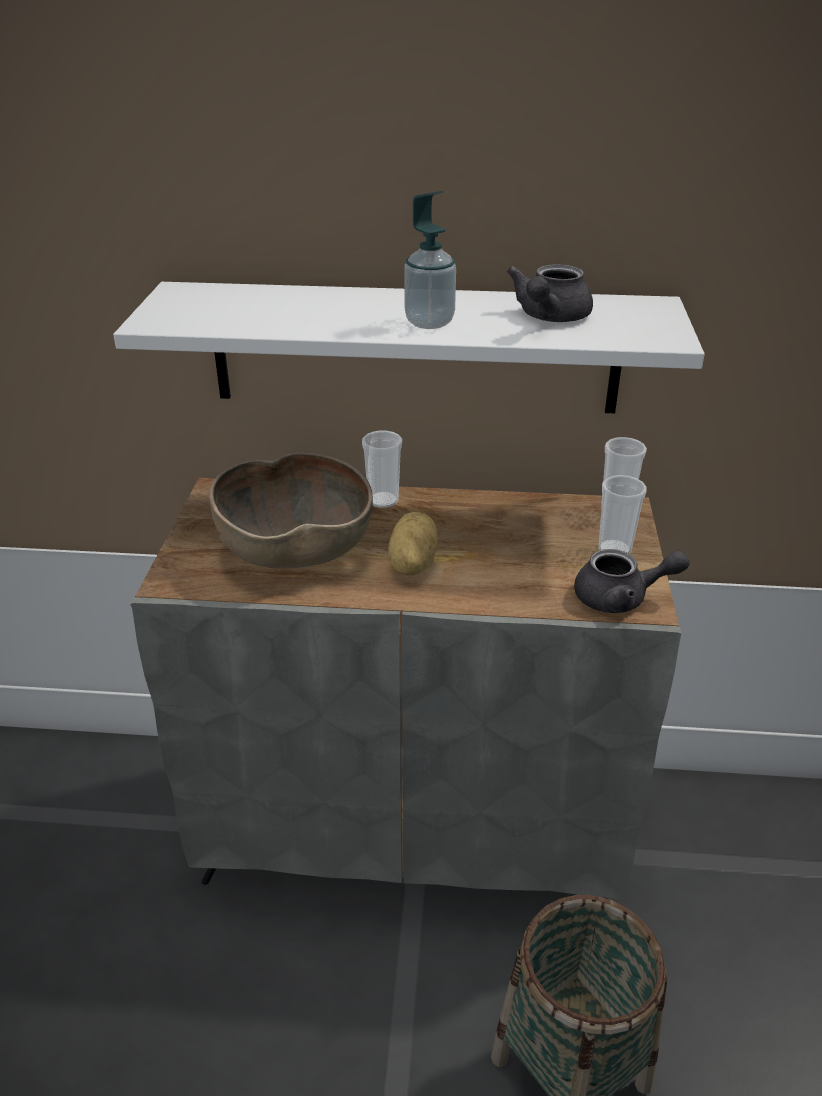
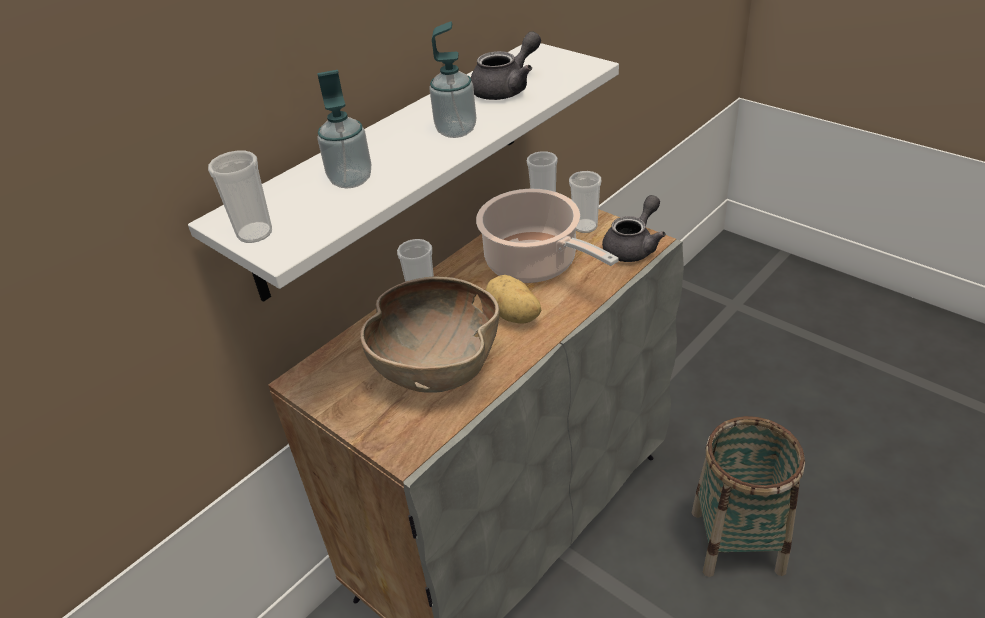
camera: 50 degrees left, 5 degrees up
grey teapot [507,264,593,322] -> grey teapot turned 105 degrees counterclockwise [471,31,541,100]
none -> cup [208,151,272,243]
none -> soap dispenser [317,70,371,189]
none -> cooking pot [476,189,619,283]

